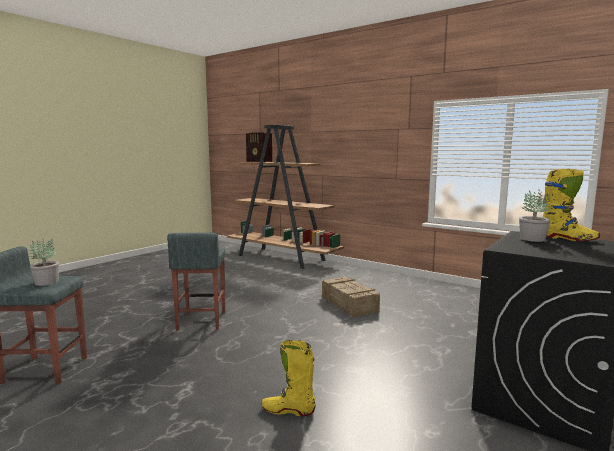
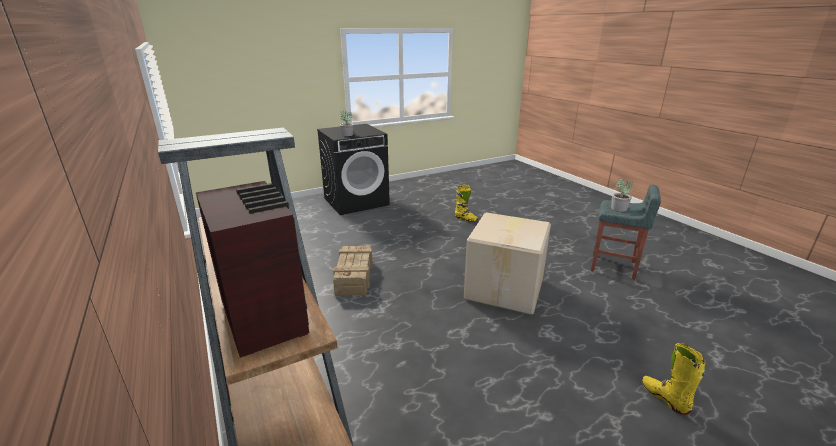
camera: 155 degrees left, 15 degrees up
grey stool [167,233,225,331] -> cardboard box [464,212,551,315]
yellow boot [543,169,600,241] -> yellow boot moved to [642,343,705,415]

